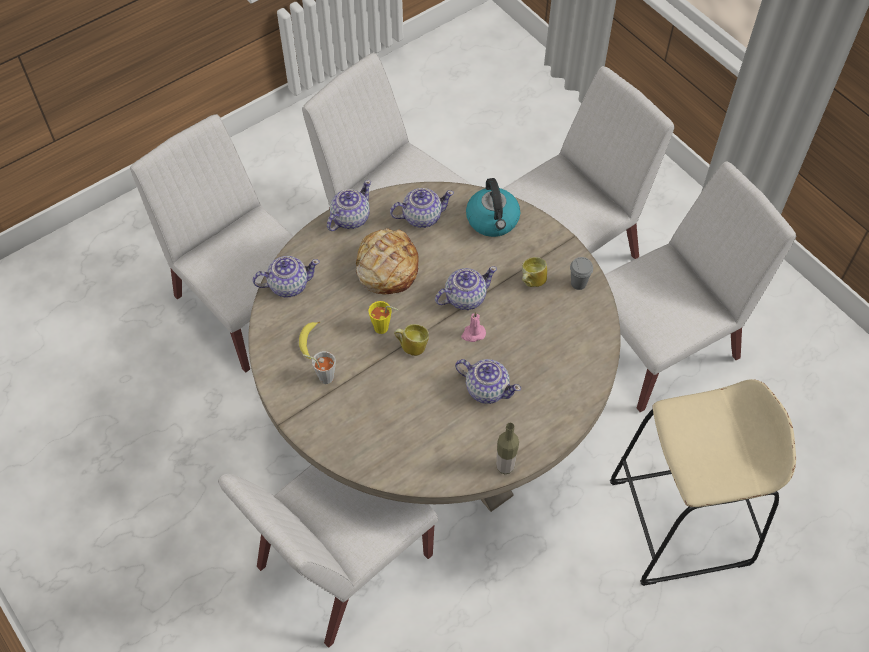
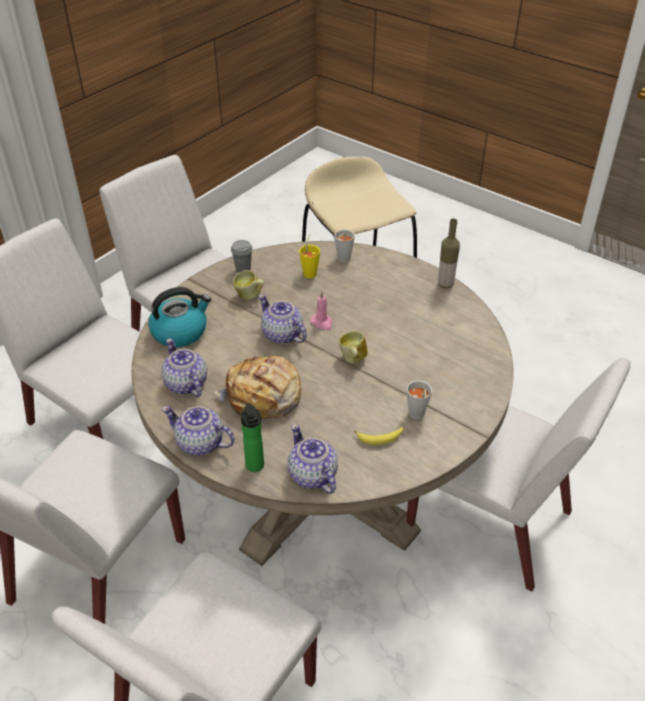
camera: 105 degrees left, 15 degrees down
yellow cup [369,301,399,334] -> yellow cup moved to [299,234,320,279]
teapot [455,359,521,404] -> none
none -> bottle [241,403,264,472]
none -> grey cup [334,229,355,262]

